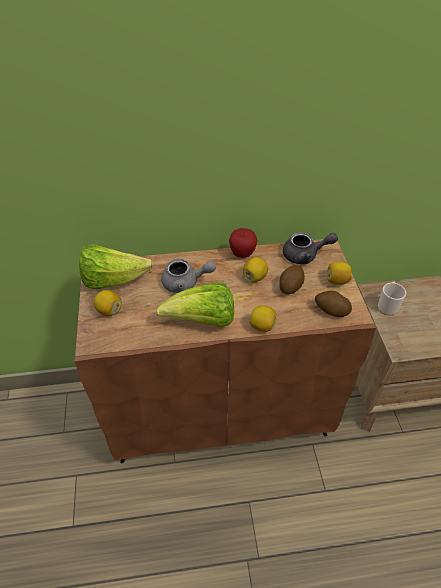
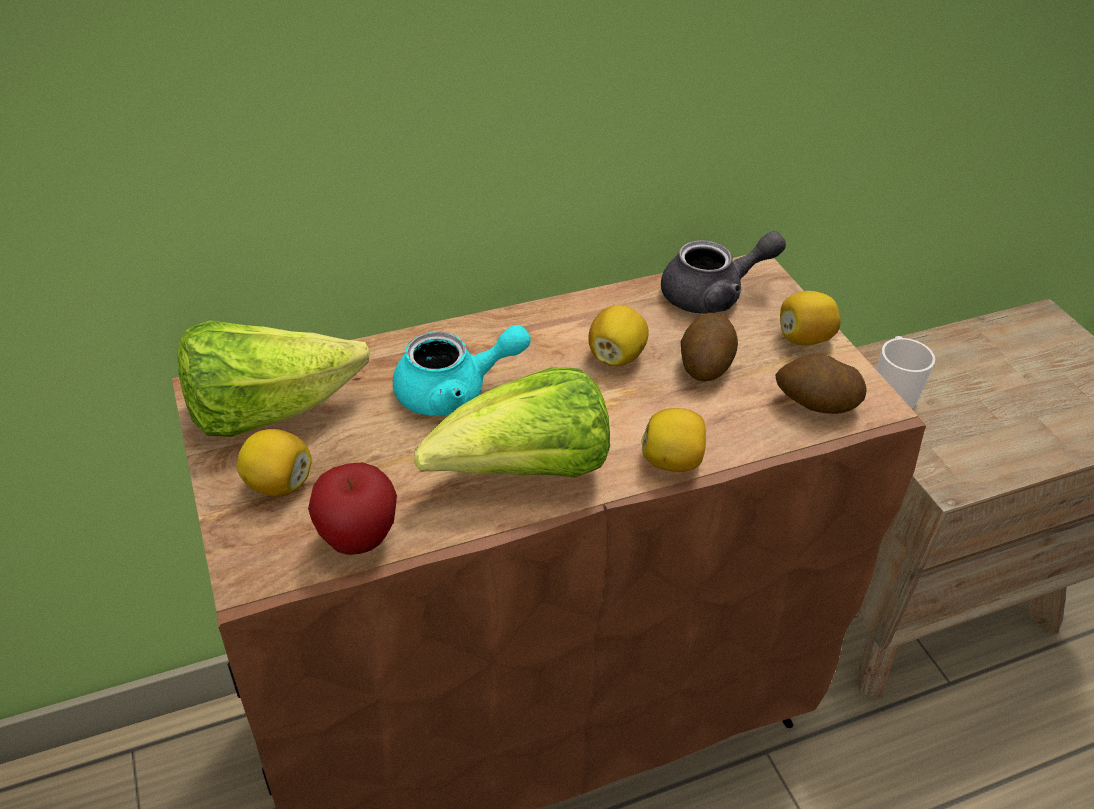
camera: 15 degrees left, 5 degrees down
grey teapot [161,259,216,293] -> turquoise teapot [393,325,531,416]
apple [229,228,258,258] -> apple moved to [308,462,397,555]

